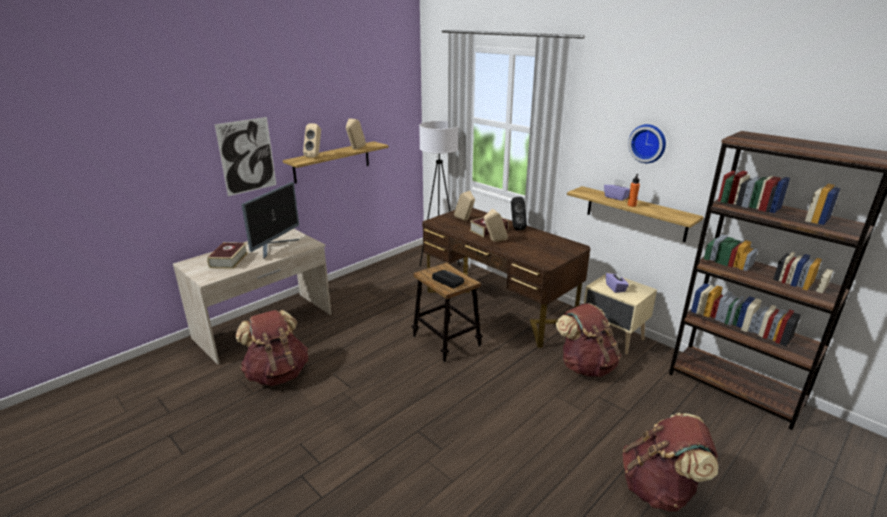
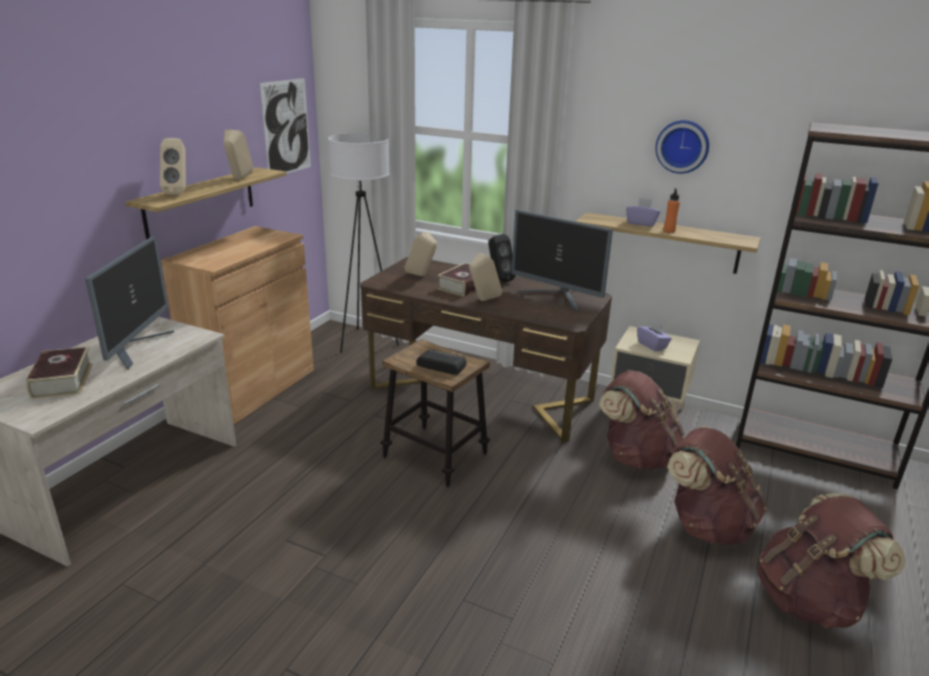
camera: 20 degrees left, 0 degrees up
picture [215,117,277,196] -> picture moved to [260,78,311,174]
brown backpack [236,310,308,386] -> brown backpack moved to [667,426,767,545]
none -> brown cabinet [161,226,314,424]
none -> monitor [512,210,613,311]

